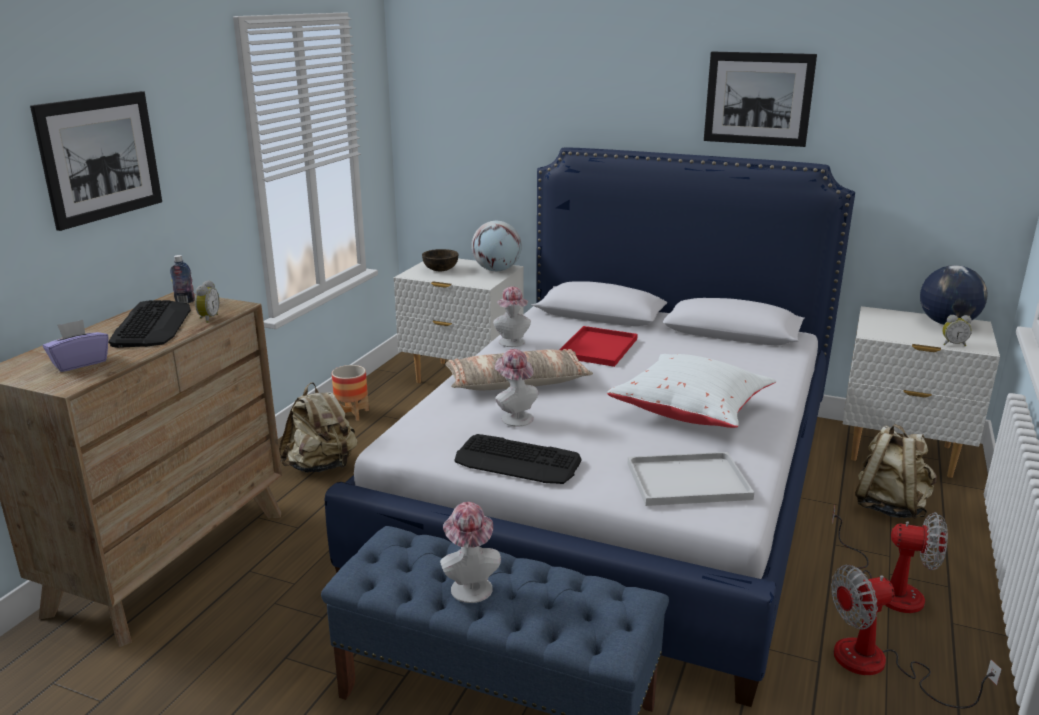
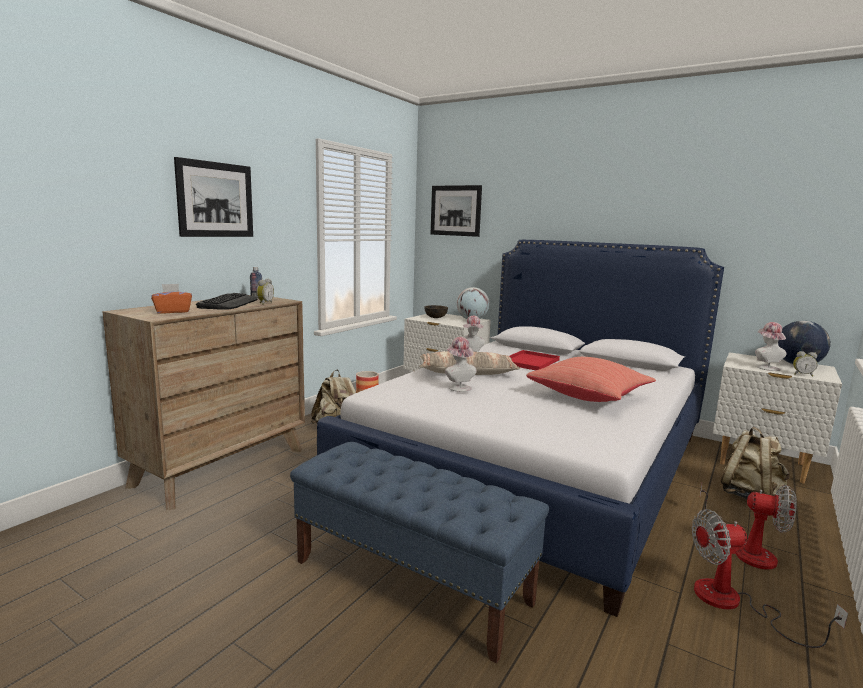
camera: 10 degrees right, 10 degrees down
purple tissue box [43,320,109,372] -> orange tissue box [151,284,192,314]
hat [440,502,501,603] -> hat moved to [755,322,787,371]
keyboard [454,434,582,484] -> none
white pillow [607,354,776,428] -> red pillow [526,357,656,402]
white tray [628,452,754,506] -> none
picture [704,52,817,147] -> picture moved to [431,185,482,237]

